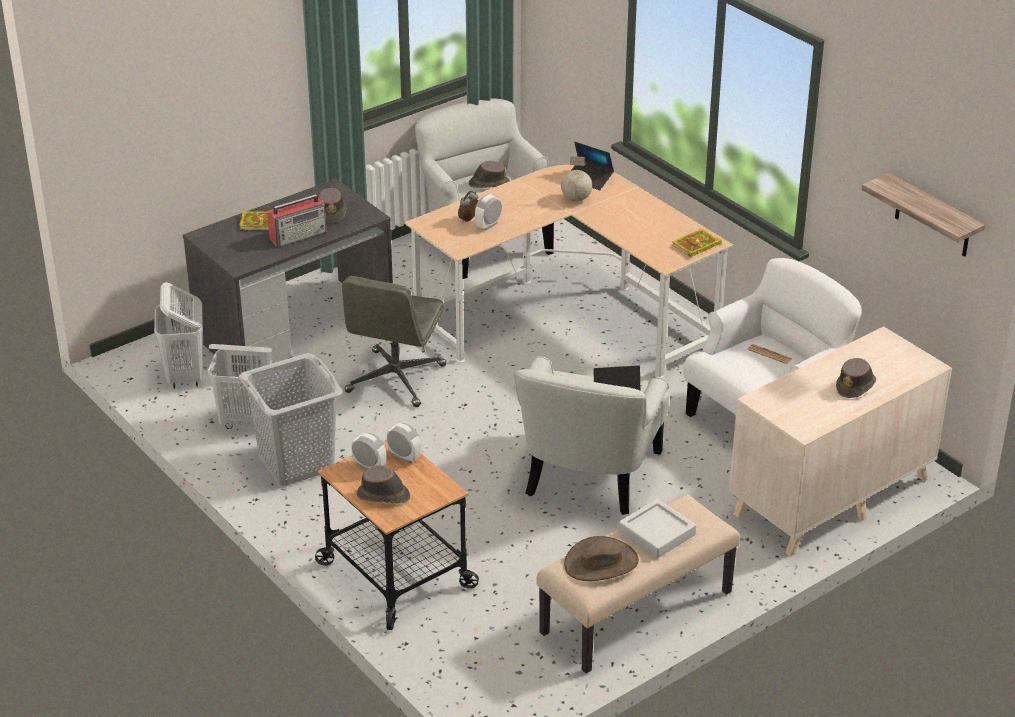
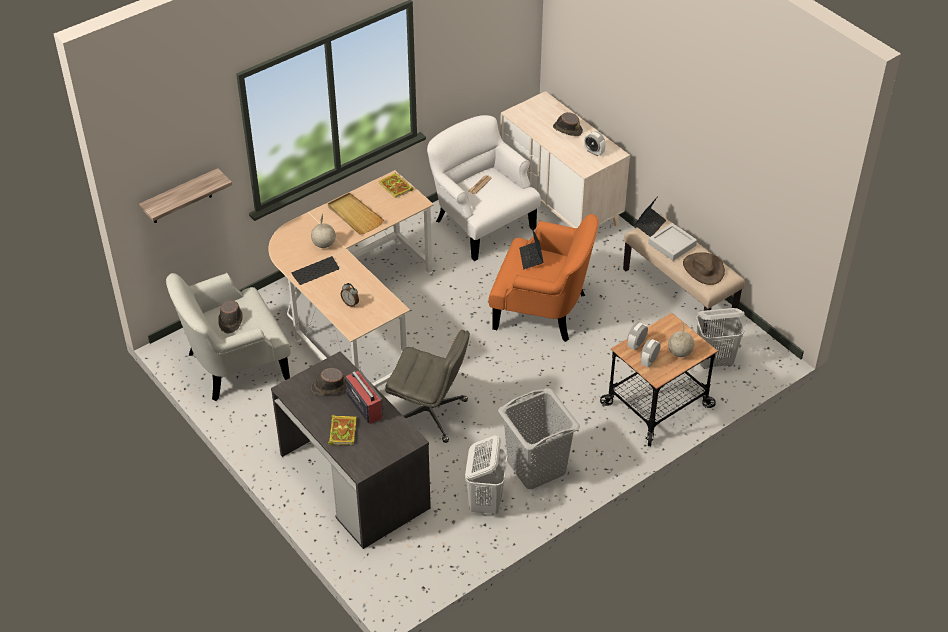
camera: 90 degrees left, 10 degrees up
white laundry basket [154,282,203,388] -> white laundry basket moved to [696,308,745,369]
brown hat [356,466,410,503] -> globe [668,321,694,357]
alarm clock [475,195,502,230] -> alarm clock moved to [584,131,606,156]
white armchair [514,356,669,515] -> orange armchair [489,214,599,342]
laptop [571,142,614,190] -> laptop moved to [635,196,666,237]
shelf [862,173,985,257] -> shelf moved to [139,168,232,223]
none -> keyboard [292,256,339,285]
none -> beige tray [328,193,384,234]

